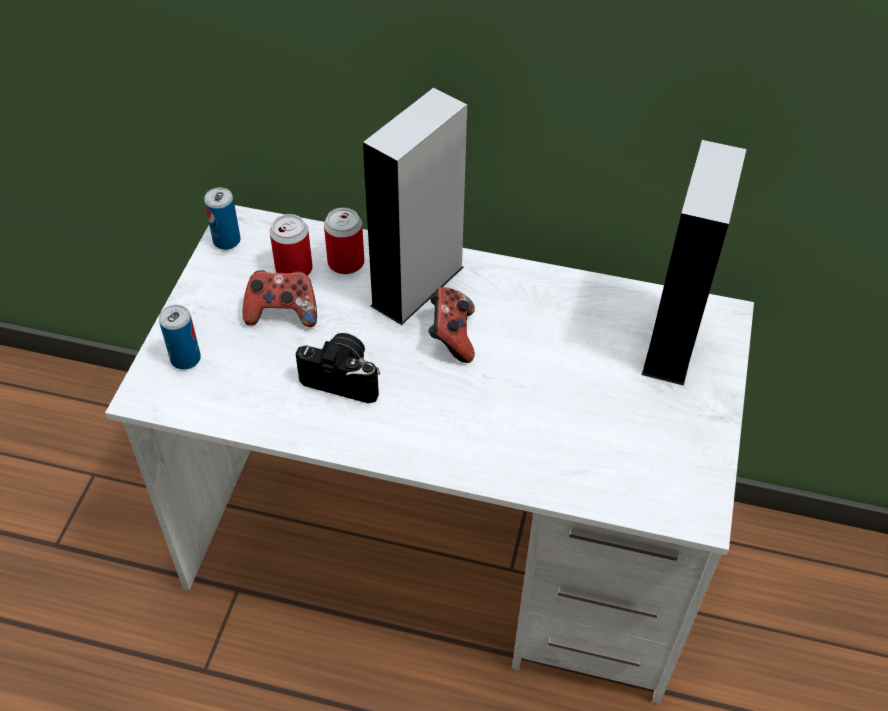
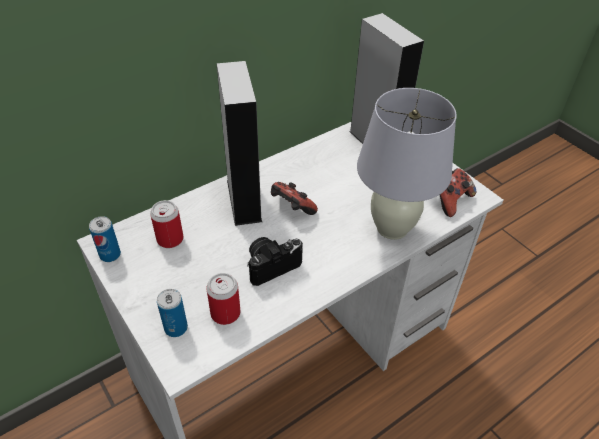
camera: 50 degrees left, 5 degrees down
game controller [243,270,317,327] -> game controller moved to [440,168,477,217]
can [324,208,364,274] -> can moved to [206,273,241,325]
none -> white table lamp [357,88,457,240]

